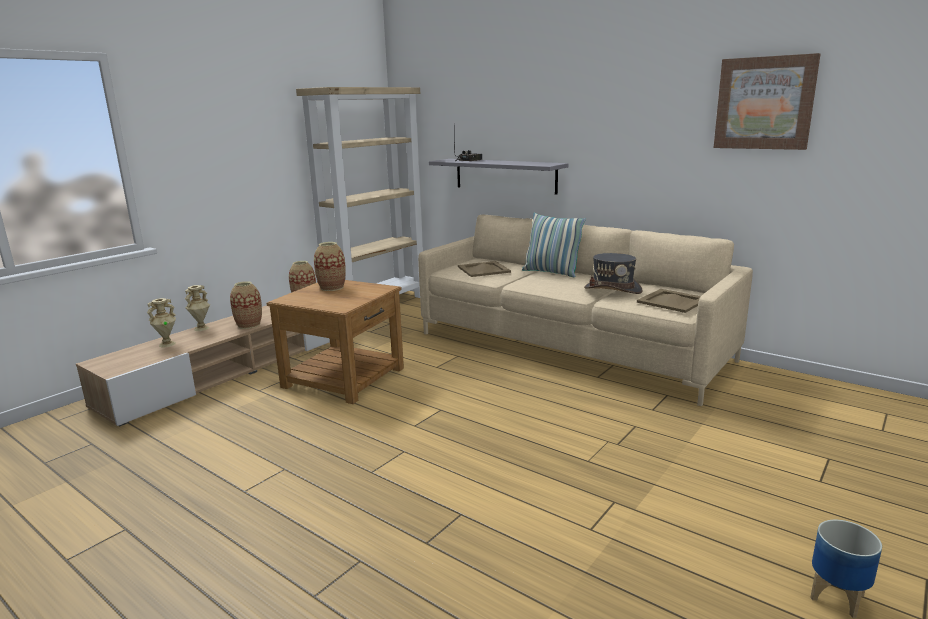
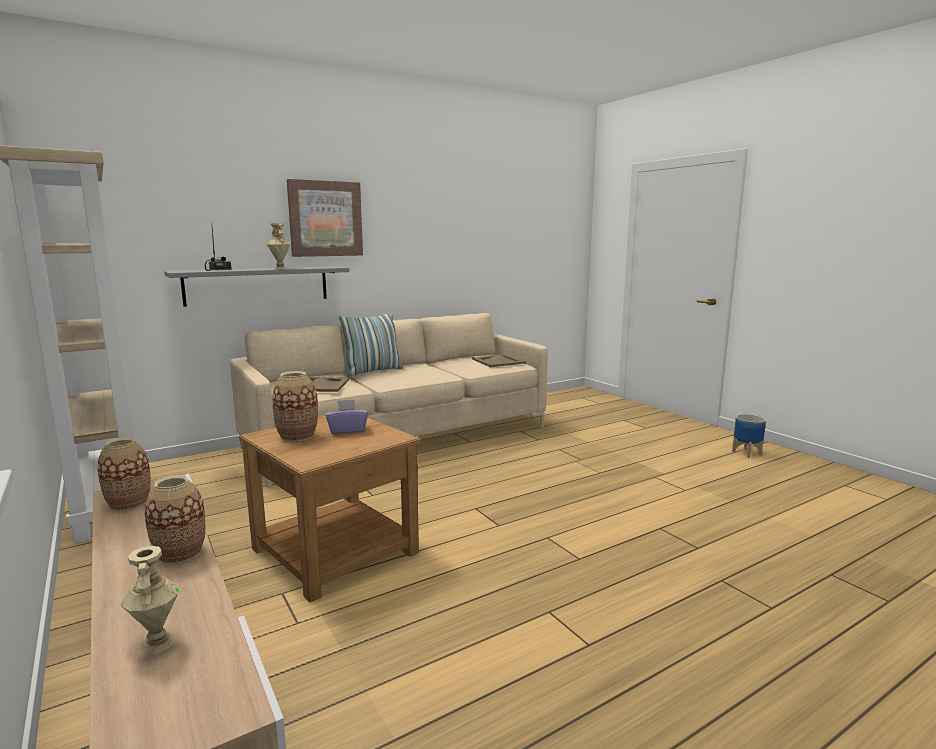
camera: 70 degrees left, 5 degrees down
beige vase [185,285,210,331] -> beige vase moved to [267,223,291,269]
grey hat [584,253,643,294] -> none
picture [714,53,820,150] -> picture moved to [287,179,363,257]
none -> purple tissue box [326,399,368,434]

